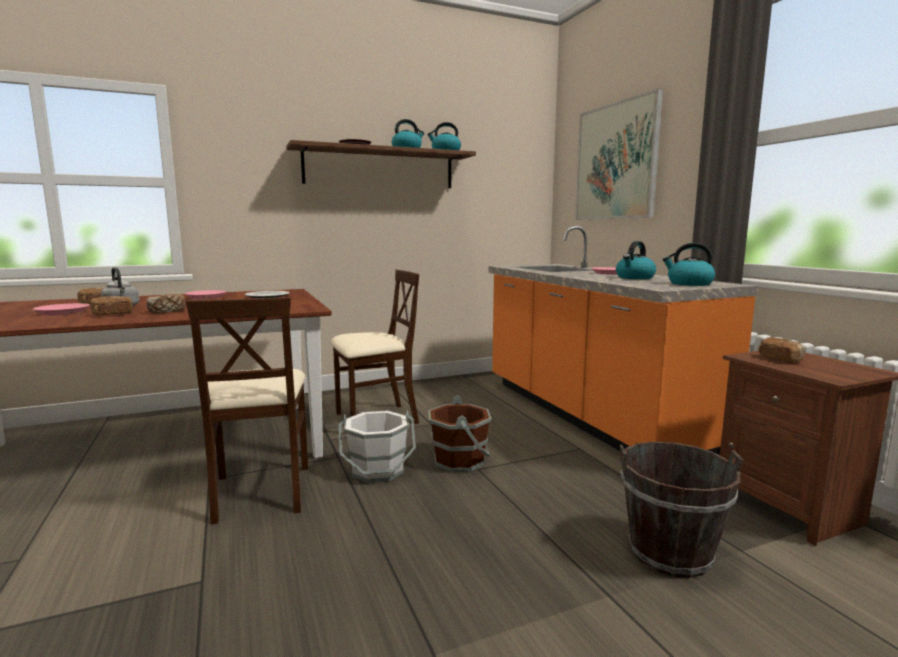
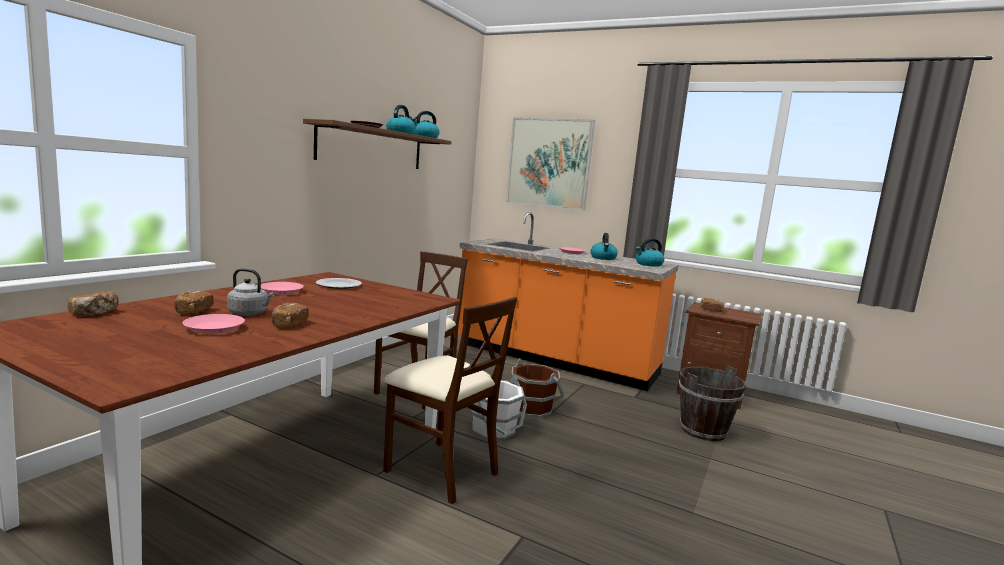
camera: 40 degrees left, 0 degrees up
bread [146,294,185,313] -> bread moved to [68,291,119,316]

